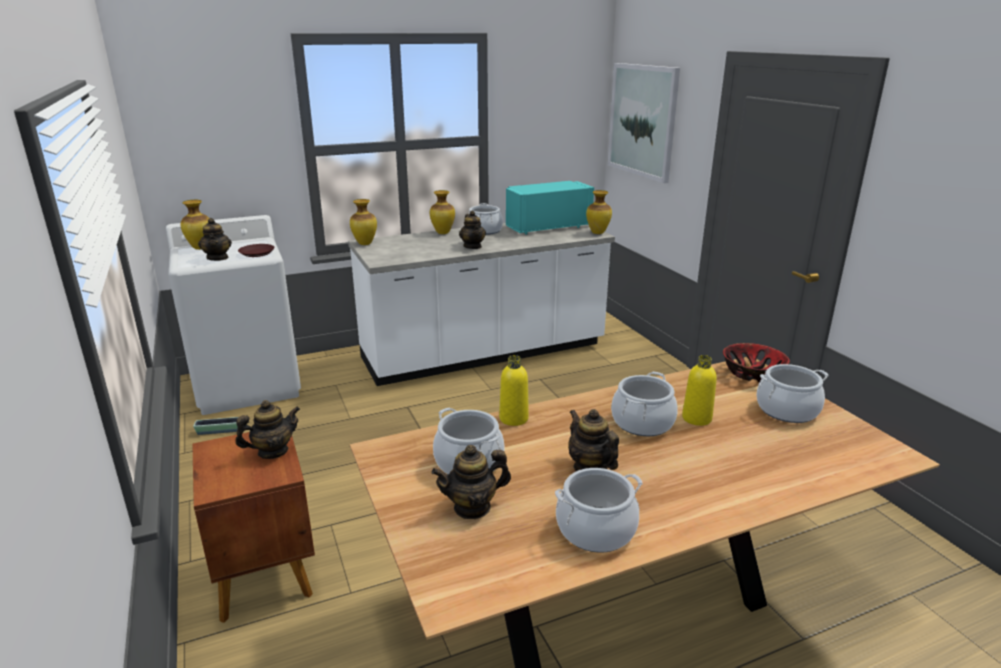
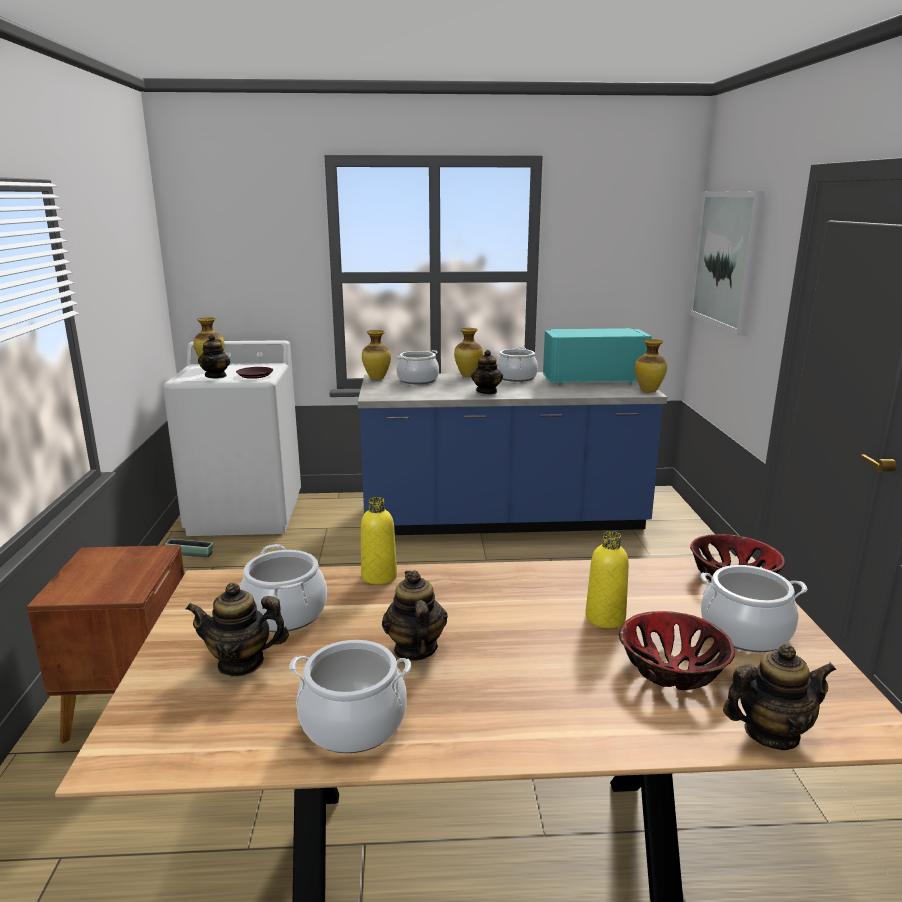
camera: 20 degrees right, 5 degrees down
teapot [235,400,300,459] -> teapot moved to [723,644,836,750]
white counter [348,223,615,386] -> blue counter [358,372,667,535]
cooking pot [611,372,678,436] -> cooking pot moved to [396,350,439,384]
none -> bowl [619,611,735,690]

